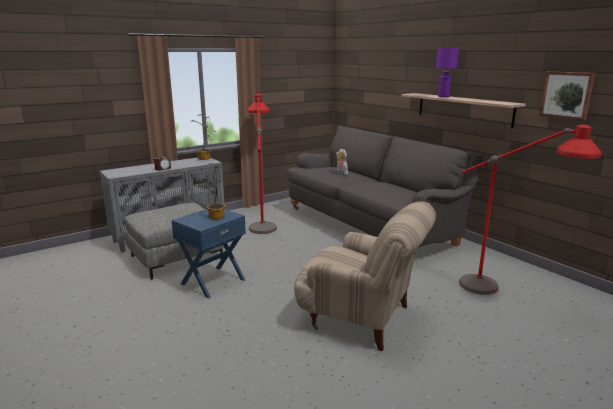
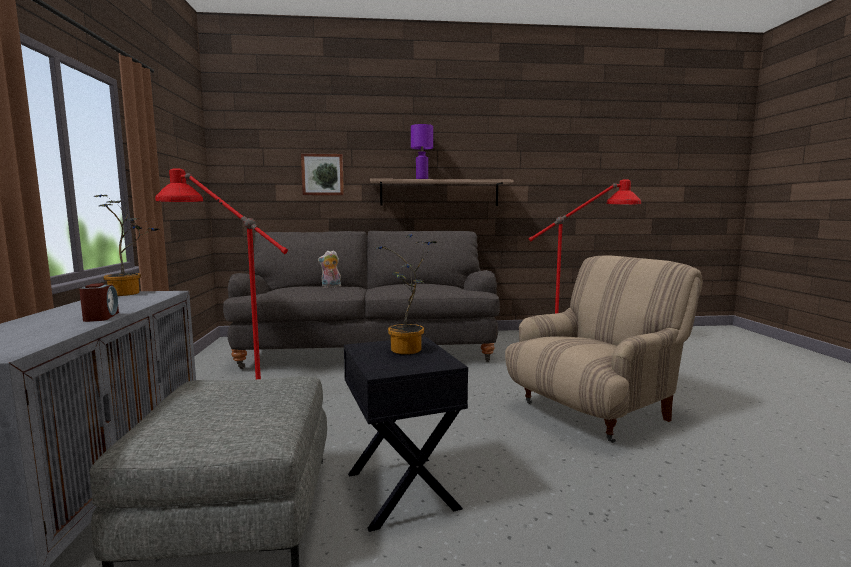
camera: 60 degrees left, 10 degrees down
blue side table [171,209,246,298] -> black side table [344,337,468,532]
picture [539,71,595,121] -> picture moved to [301,153,344,195]

